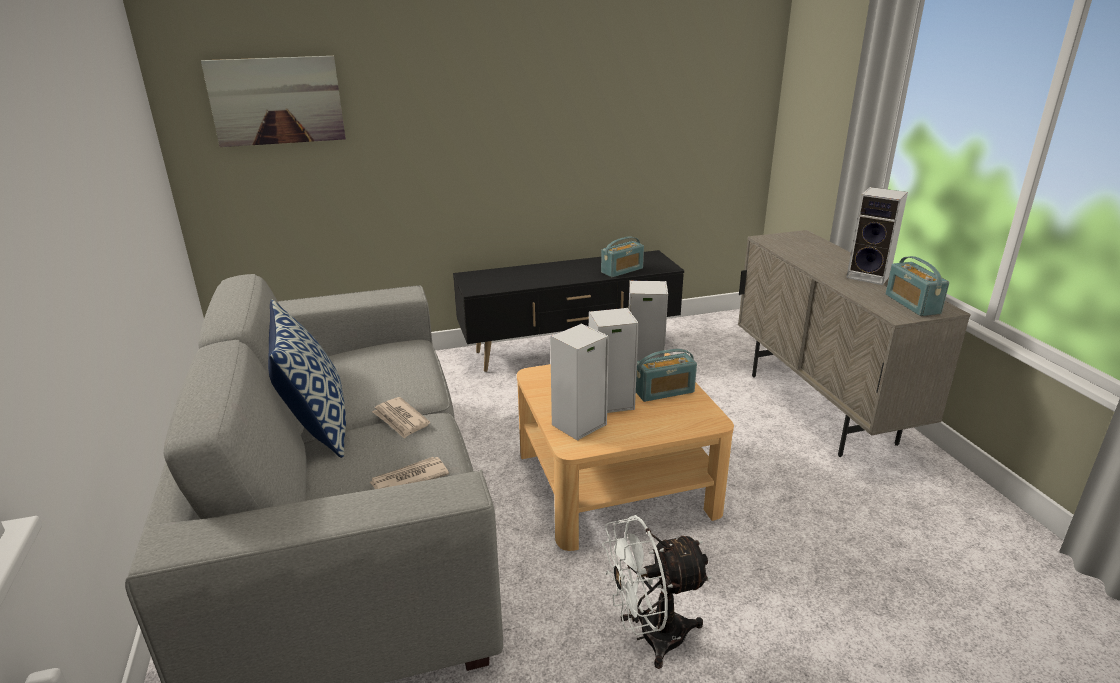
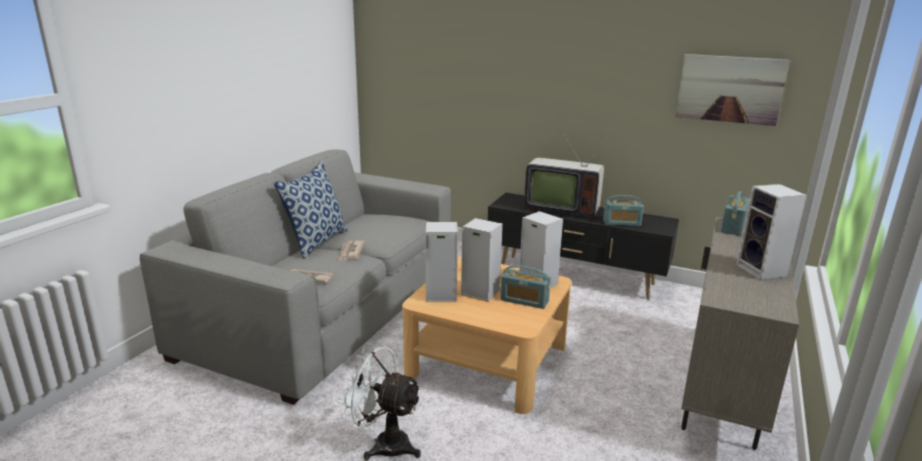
camera: 40 degrees right, 5 degrees down
picture [201,56,346,147] -> picture moved to [676,54,790,126]
radio [886,256,949,316] -> radio moved to [721,191,750,236]
none -> television [524,132,610,219]

